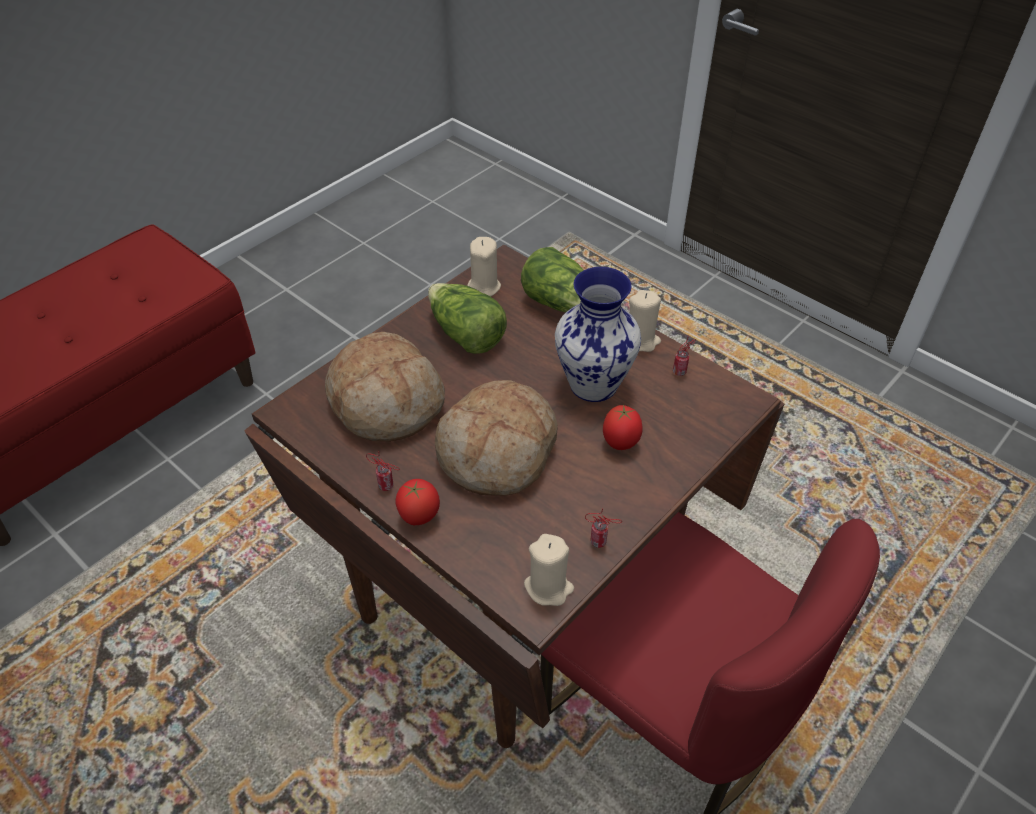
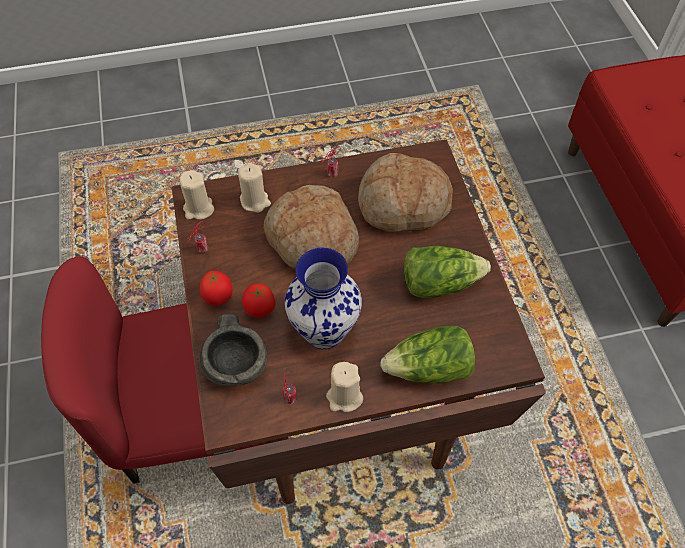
camera: 125 degrees right, 10 degrees up
tomato [395,479,440,525] -> tomato moved to [200,271,232,306]
beige candle [467,237,501,297] -> beige candle moved to [238,163,271,213]
none -> grey bowl [199,314,267,387]

